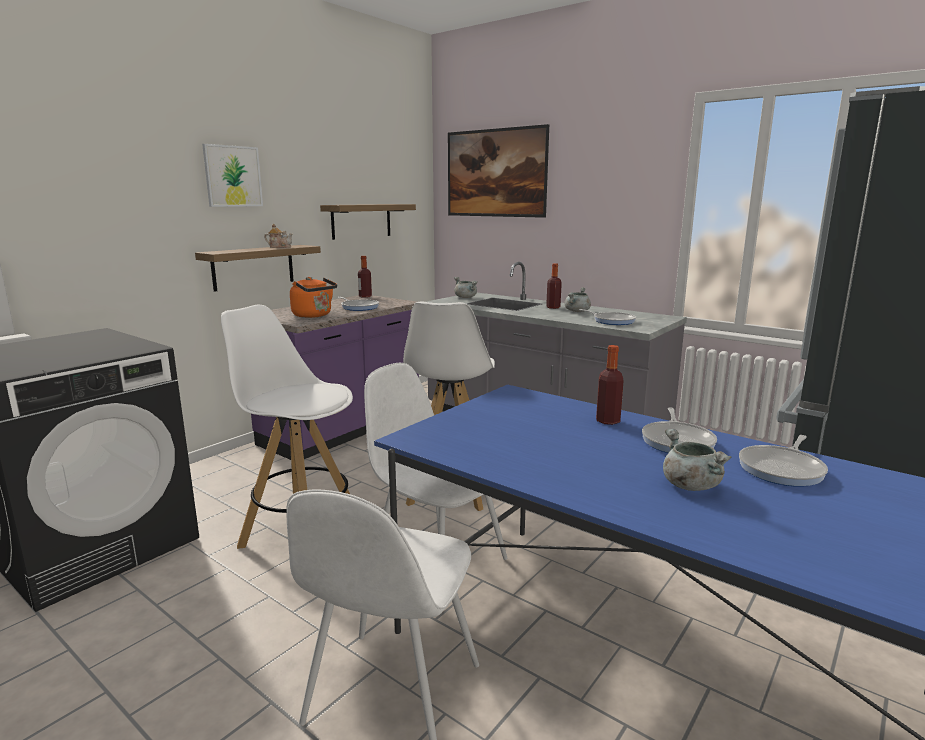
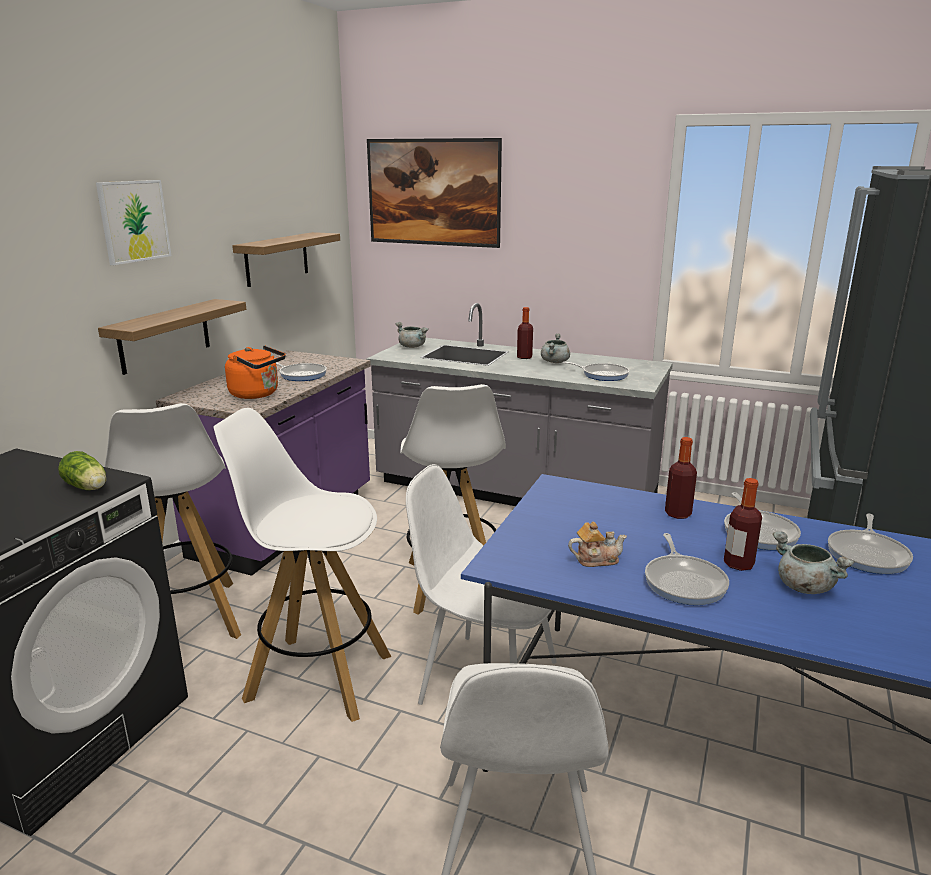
camera: 15 degrees left, 5 degrees up
teapot [264,224,293,248] -> teapot moved to [568,522,627,567]
bottle [358,256,372,298] -> bottle moved to [724,478,762,571]
none -> lettuce [58,451,106,490]
none -> white stool [104,403,241,639]
none -> frying pan [645,533,729,605]

